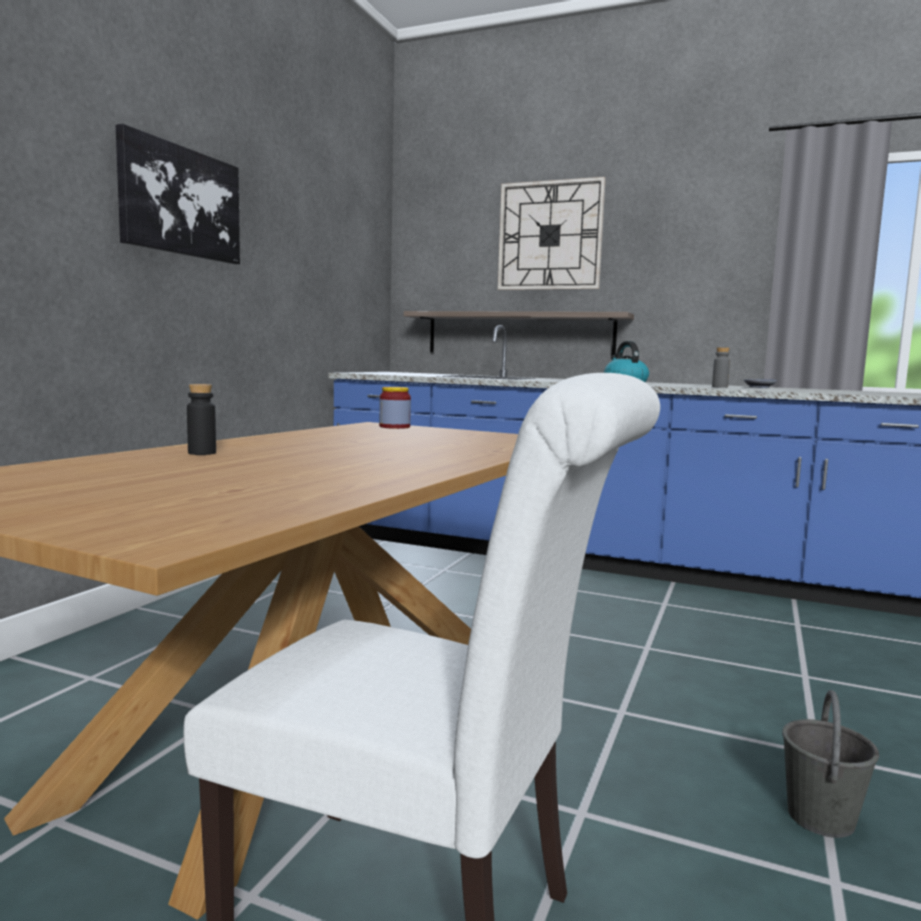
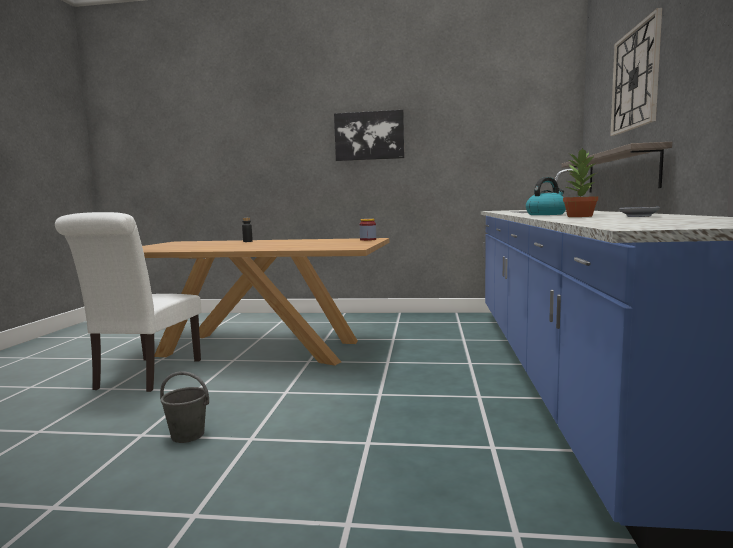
camera: 75 degrees right, 0 degrees up
grey bottle [712,347,730,388] -> potted plant [563,148,598,217]

